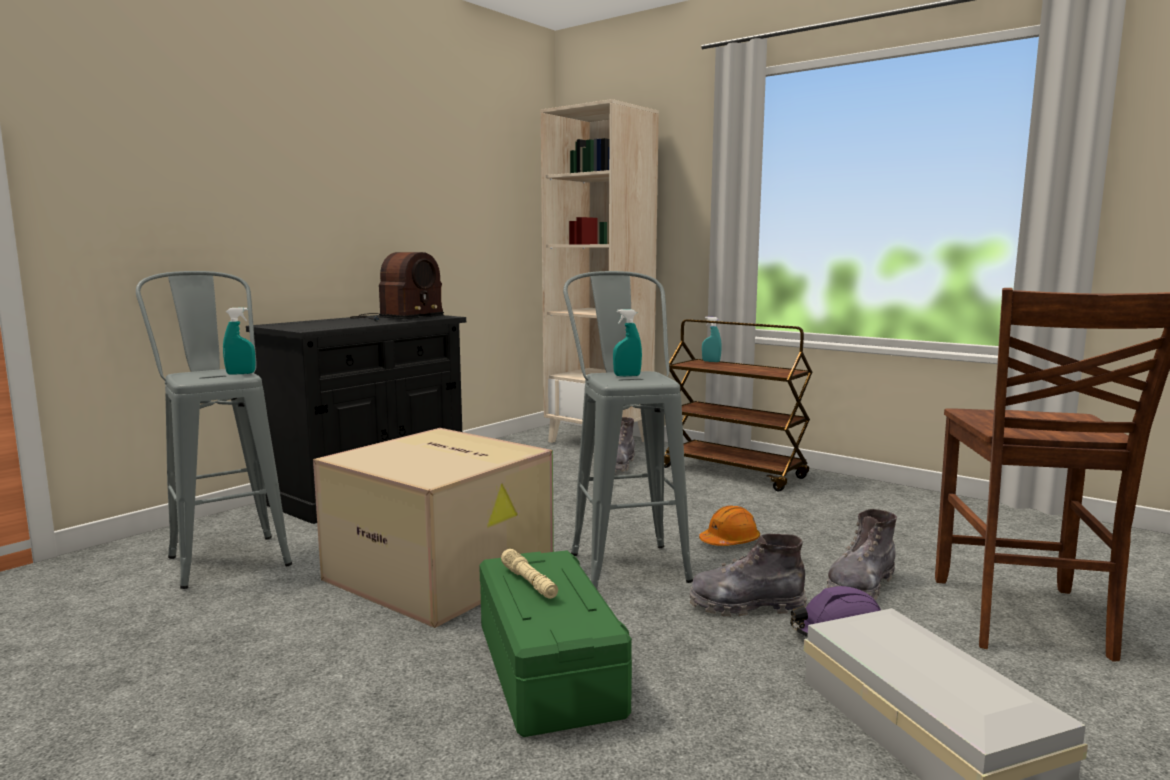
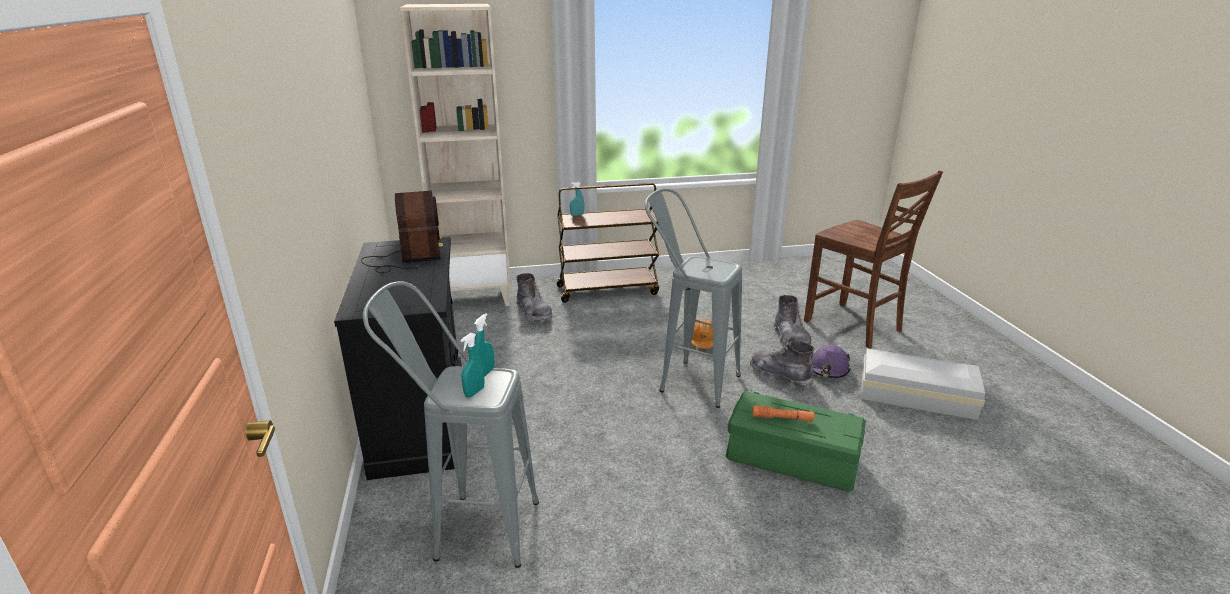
camera: 50 degrees left, 15 degrees up
cardboard box [313,428,554,628] -> none
beige flashlight [501,549,558,599] -> orange flashlight [753,405,814,421]
turquoise spray bottle [613,309,642,376] -> turquoise spray bottle moved to [460,333,485,398]
grey boot [690,534,807,617] -> grey boot turned 90 degrees clockwise [750,341,814,389]

